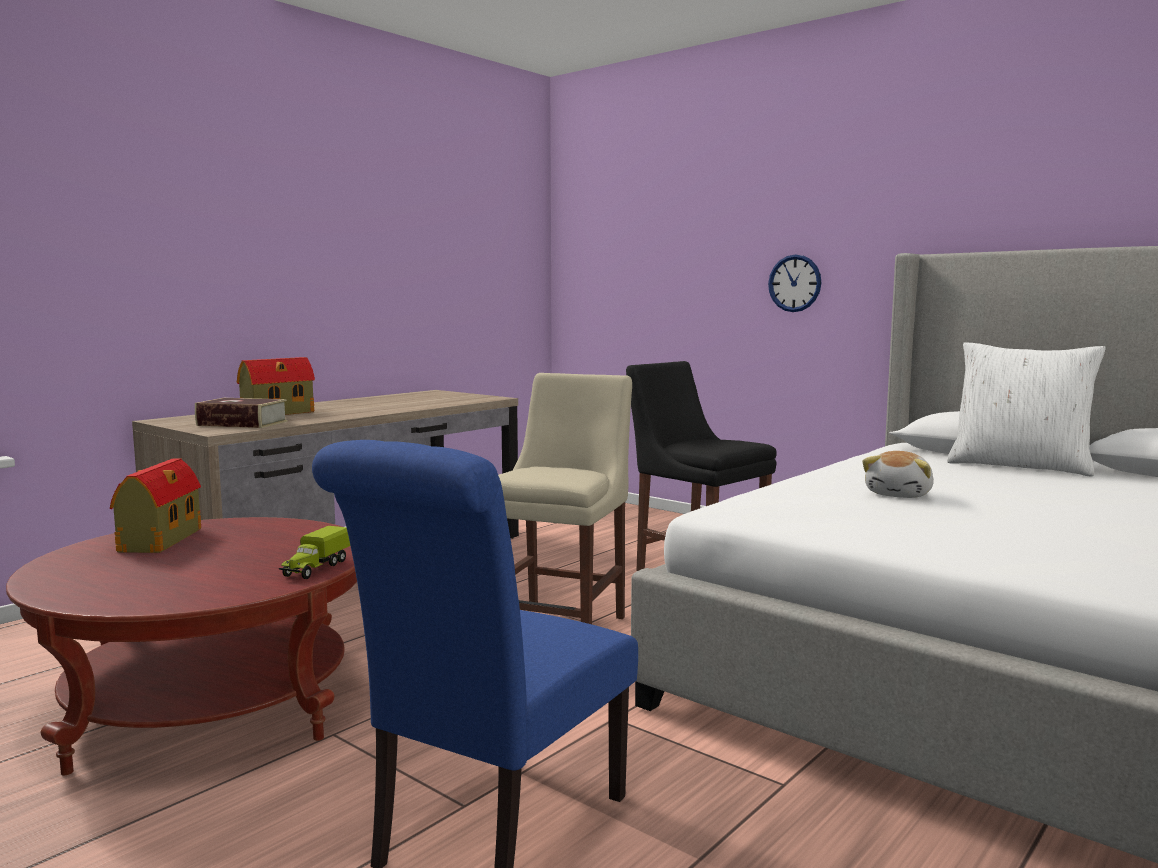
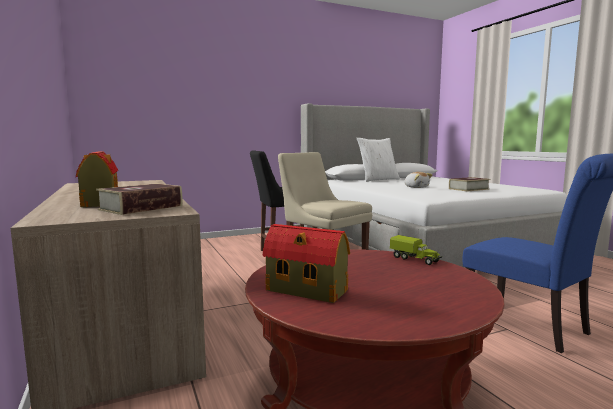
camera: 65 degrees left, 0 degrees up
wall clock [768,255,821,312] -> none
none -> book [449,177,490,192]

